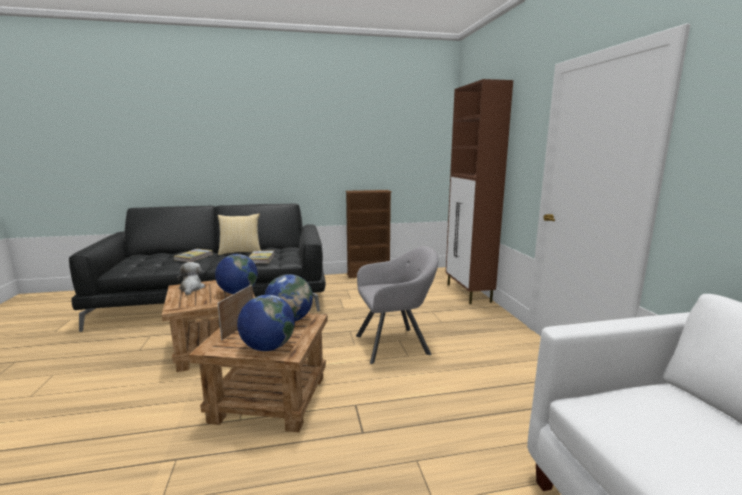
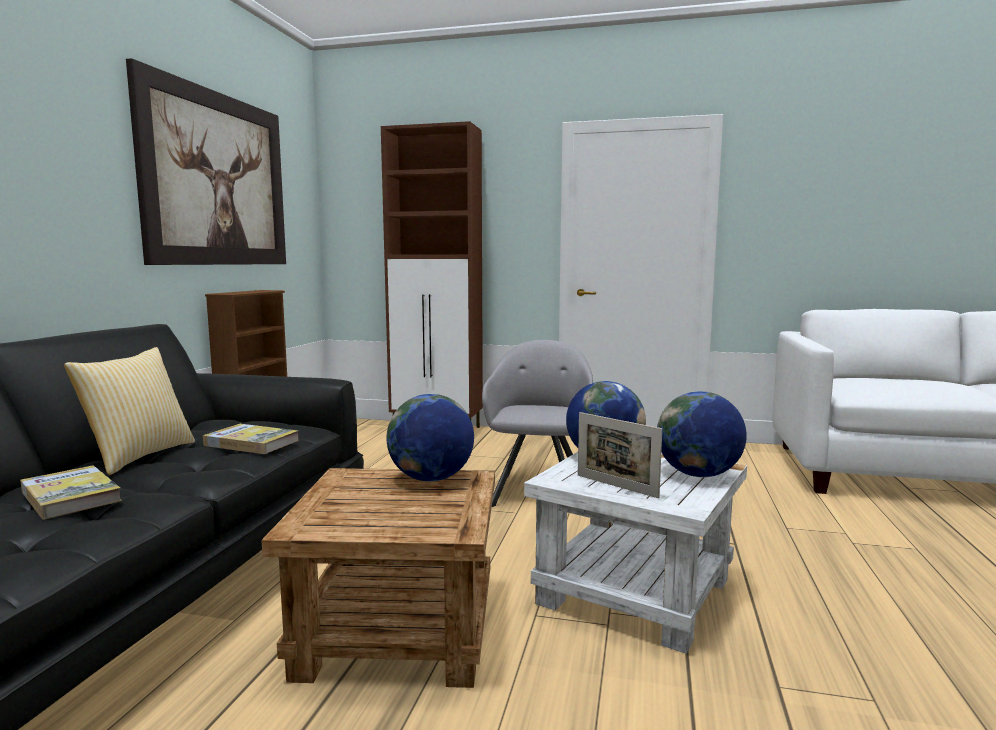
camera: 65 degrees left, 5 degrees down
plush toy [177,262,205,295] -> none
brown side table [189,313,328,432] -> white side table [524,452,747,654]
none -> picture [126,58,286,265]

